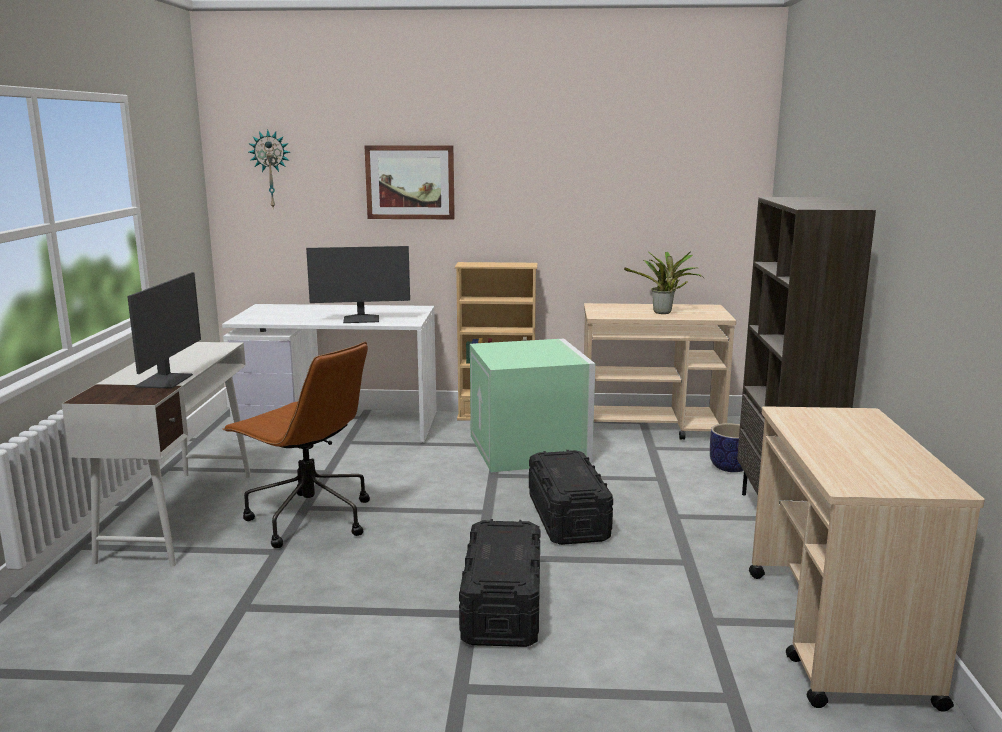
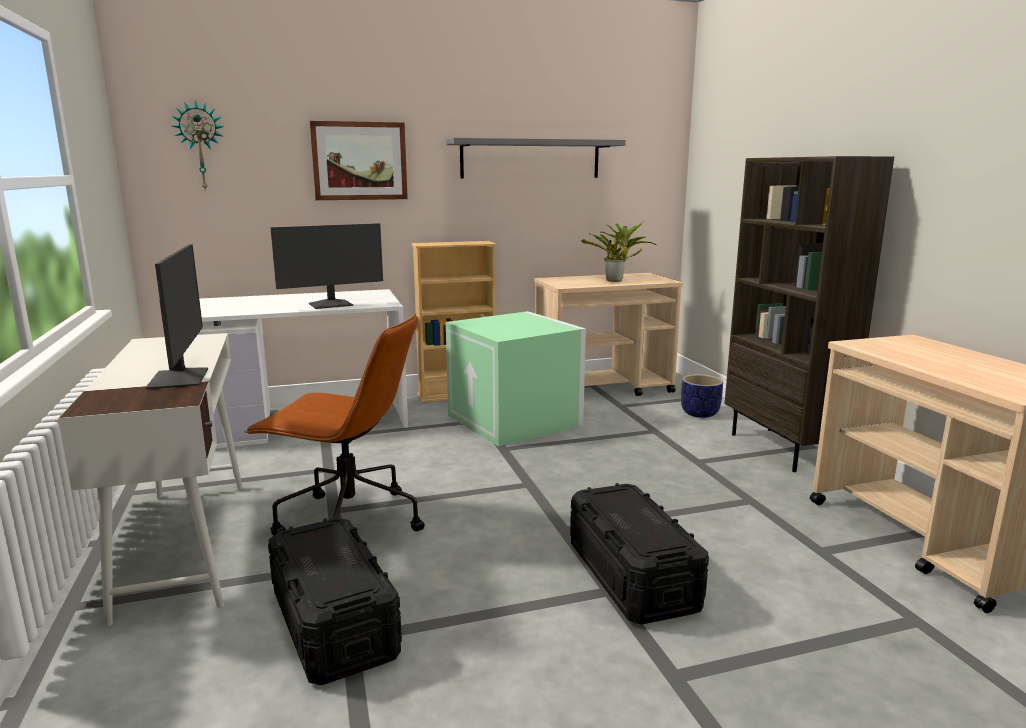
camera: 20 degrees left, 0 degrees up
black storage box [529,450,613,545] -> black storage box moved to [268,518,402,685]
none -> grey shelf [446,138,626,178]

